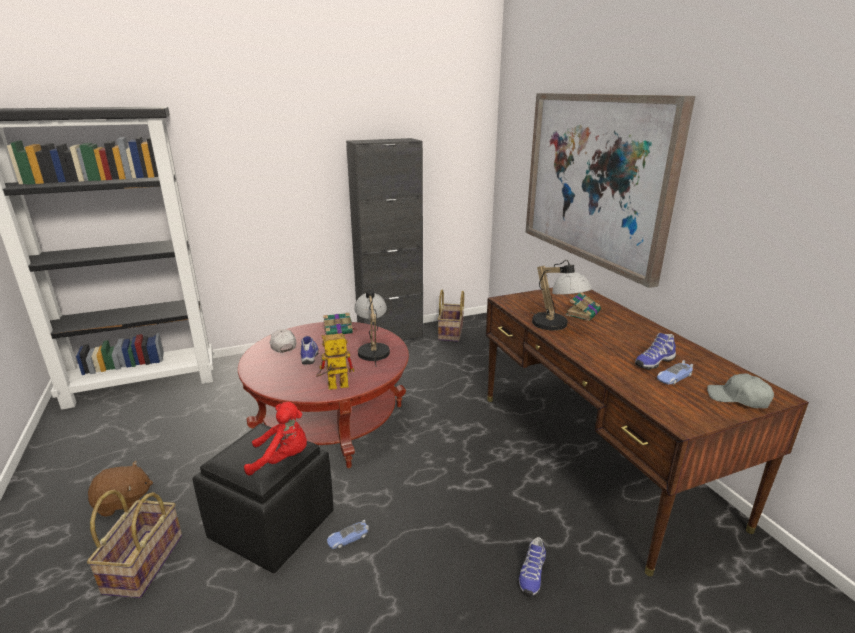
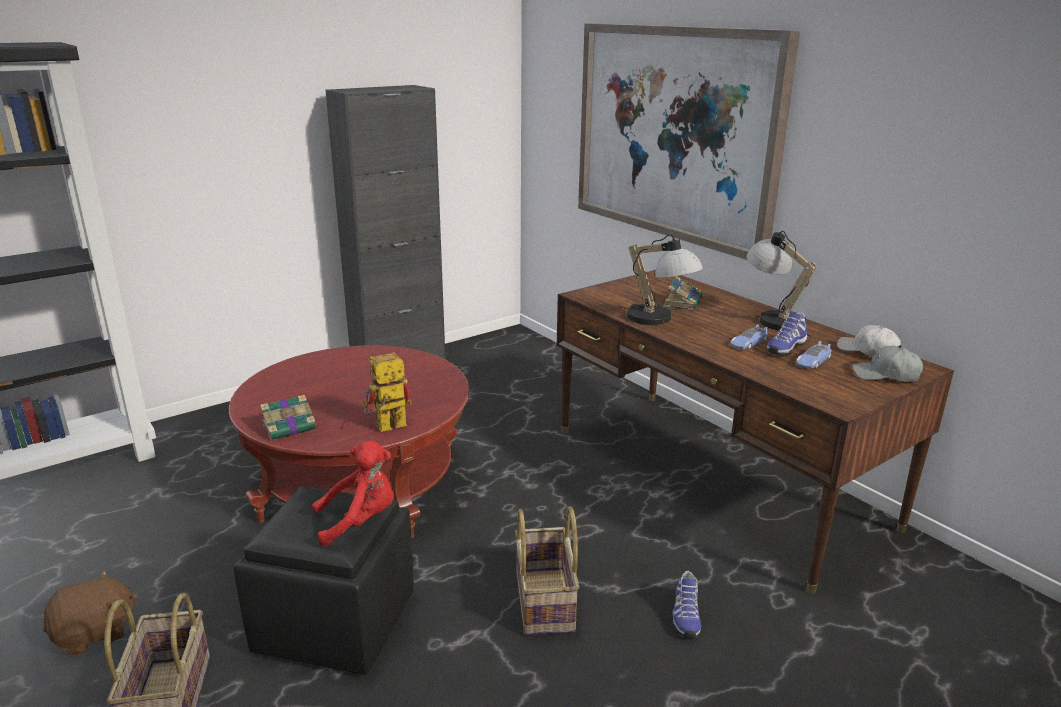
camera: 15 degrees left, 0 degrees up
white cap [269,329,297,353] -> white cap moved to [837,325,902,357]
shoe [301,336,319,365] -> none
book [323,313,357,335] -> book moved to [260,395,323,440]
toy car [327,520,369,549] -> toy car moved to [731,324,768,349]
table lamp [354,289,390,367] -> table lamp moved to [746,231,817,337]
basket [438,290,464,342] -> basket moved to [515,506,579,636]

